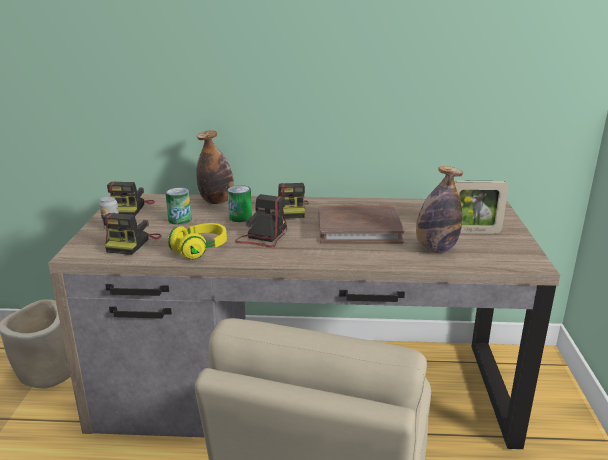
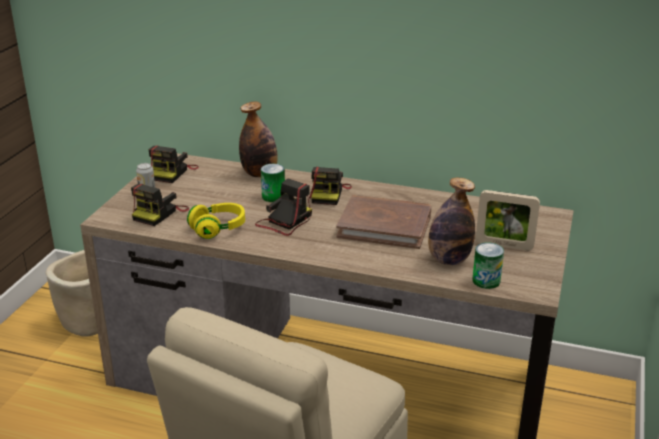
camera: 15 degrees right, 5 degrees up
can [165,187,192,225] -> can moved to [472,242,504,289]

